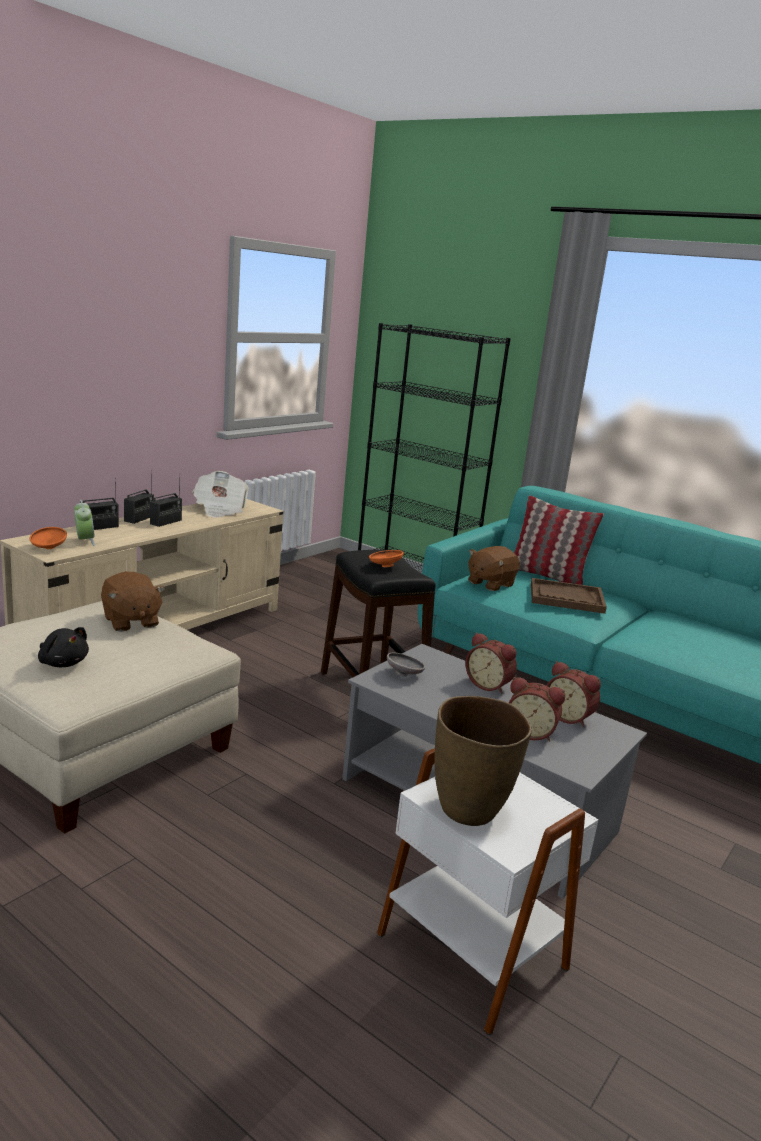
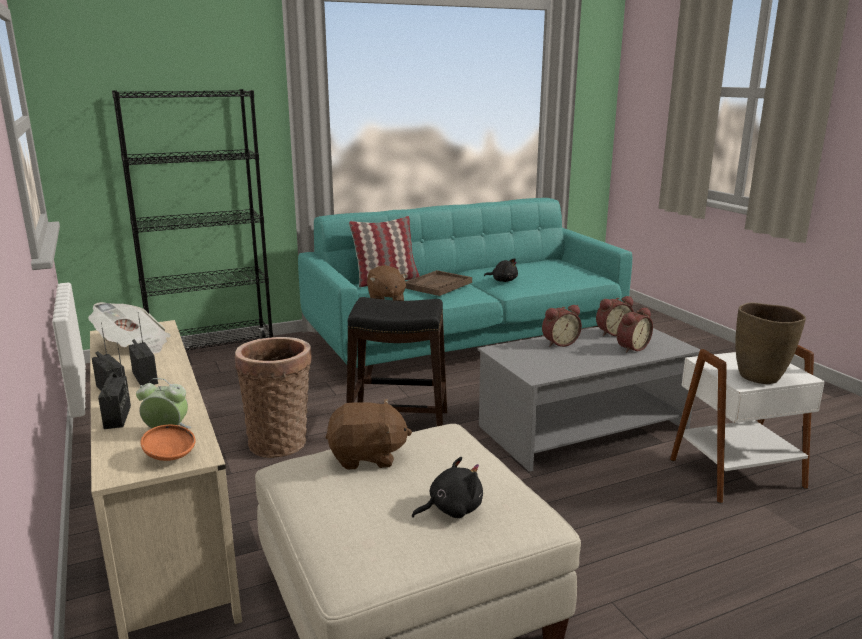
camera: 60 degrees left, 0 degrees up
orange bowl [369,550,404,567] -> none
grey bowl [387,652,425,677] -> none
none -> basket [235,337,312,458]
none -> black plush toy [484,258,518,282]

